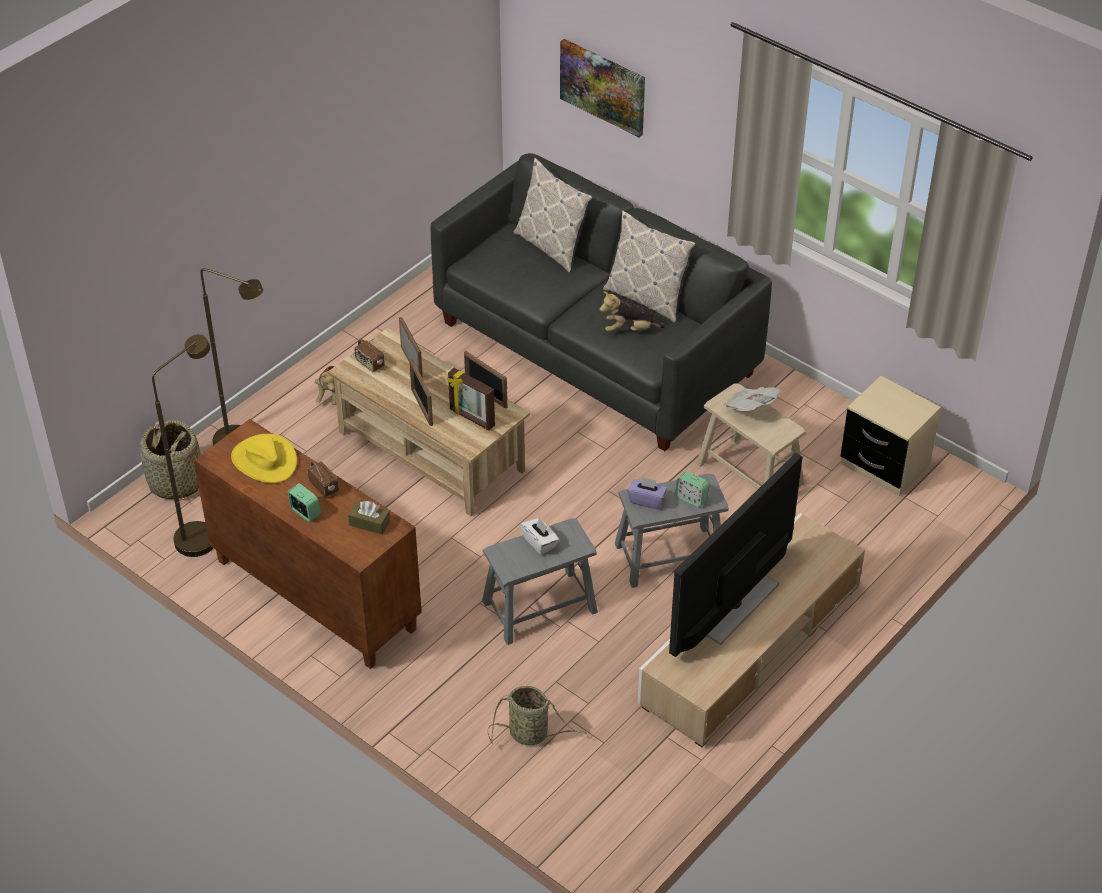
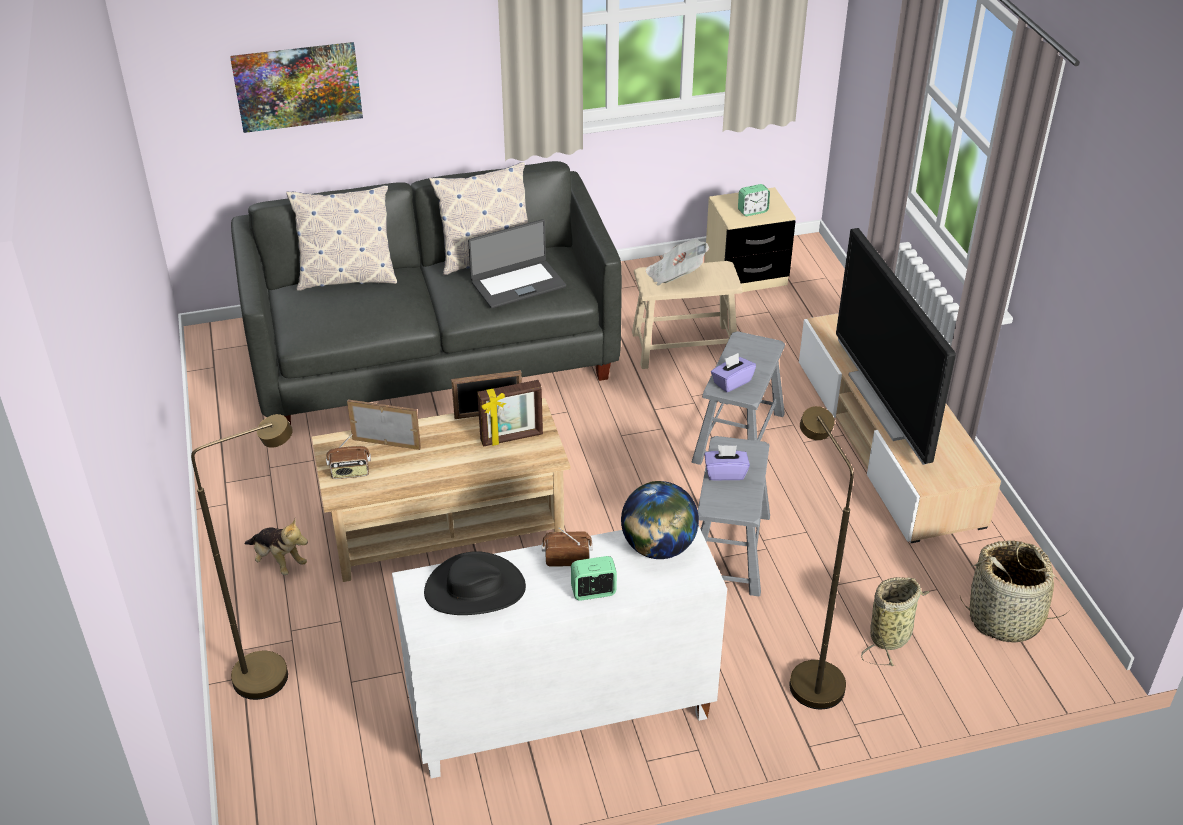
camera: 55 degrees left, 5 degrees down
basket [140,420,201,500] -> basket moved to [960,540,1070,643]
brown floor lamp [152,334,213,557] -> brown floor lamp moved to [790,406,854,709]
brown cabinet [194,419,422,669] -> white cabinet [392,527,727,779]
yellow hat [231,434,297,483] -> black hat [424,551,526,615]
brown tissue box [348,501,390,534] -> globe [621,481,699,559]
picture frame [409,359,433,426] -> none
white tissue box [520,518,559,555] -> purple tissue box [704,445,750,481]
plush toy [600,291,666,331] -> laptop [468,219,566,308]
alarm clock [675,471,709,507] -> alarm clock moved to [738,184,770,216]

